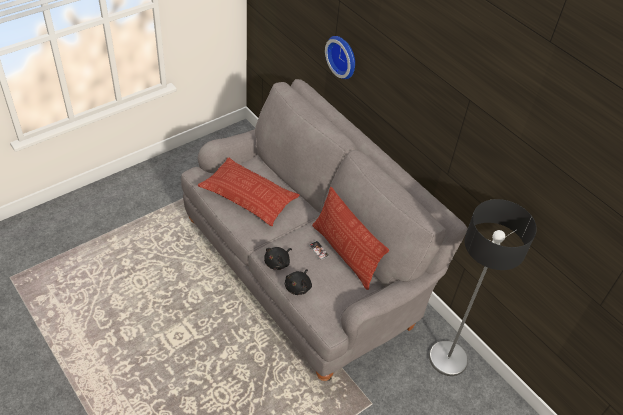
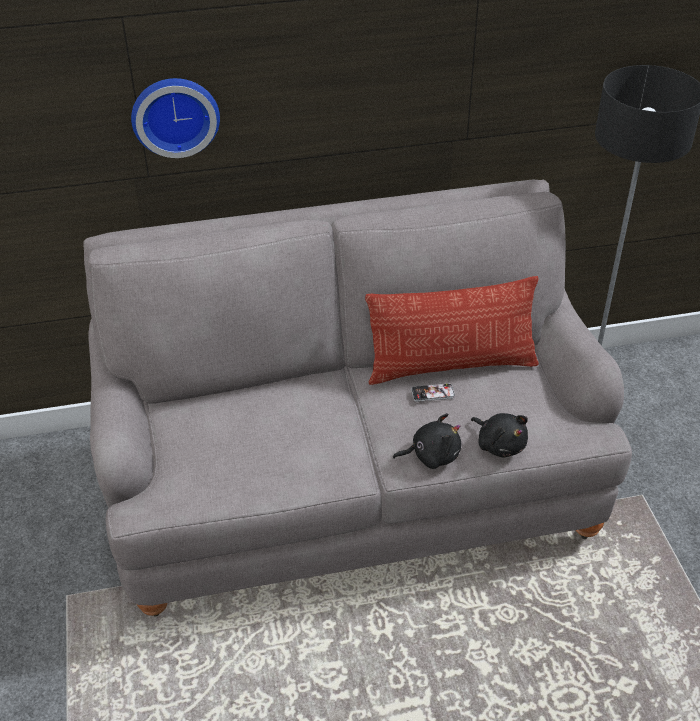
camera: 60 degrees left, 5 degrees down
pillow [198,157,300,226] -> none
black plush toy [264,247,292,270] -> black plush toy turned 75 degrees counterclockwise [393,413,461,469]

